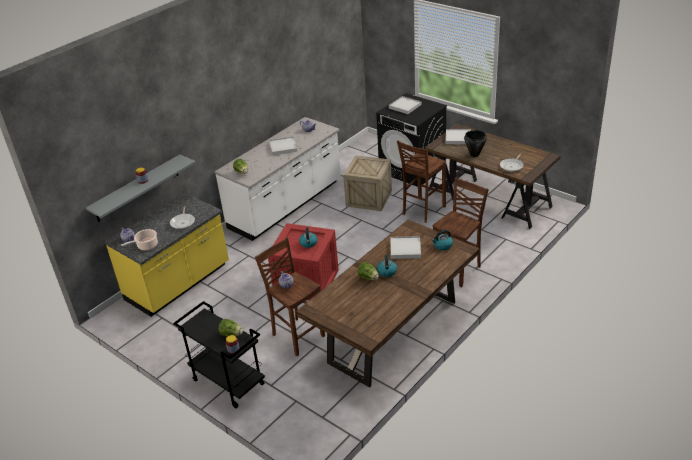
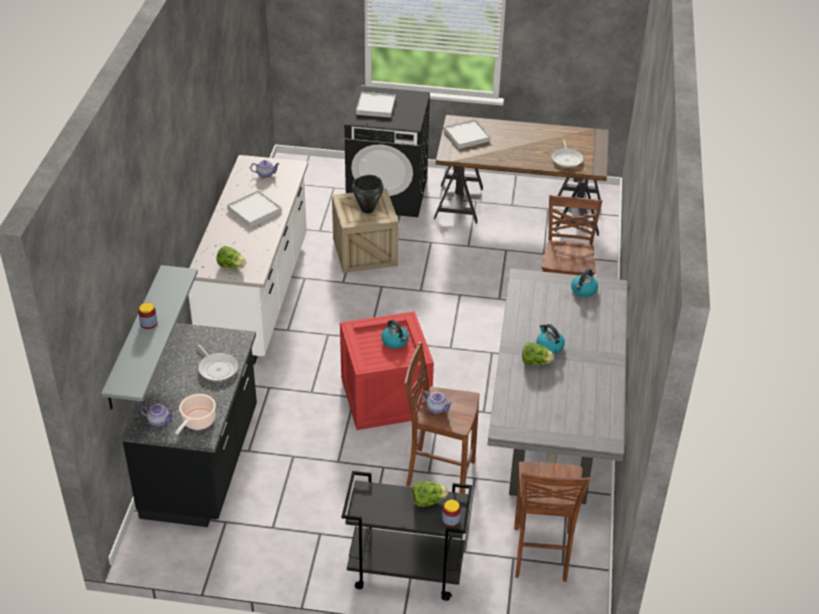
camera: 35 degrees left, 5 degrees up
yellow counter [105,193,229,317] -> black counter [121,323,257,527]
brown dining table [296,220,479,387] -> grey dining table [487,268,627,504]
white tray [391,236,421,259] -> none
brown stool [397,141,446,223] -> brown stool moved to [514,462,590,582]
black cooking pot [464,130,487,157] -> black cooking pot moved to [352,175,384,213]

